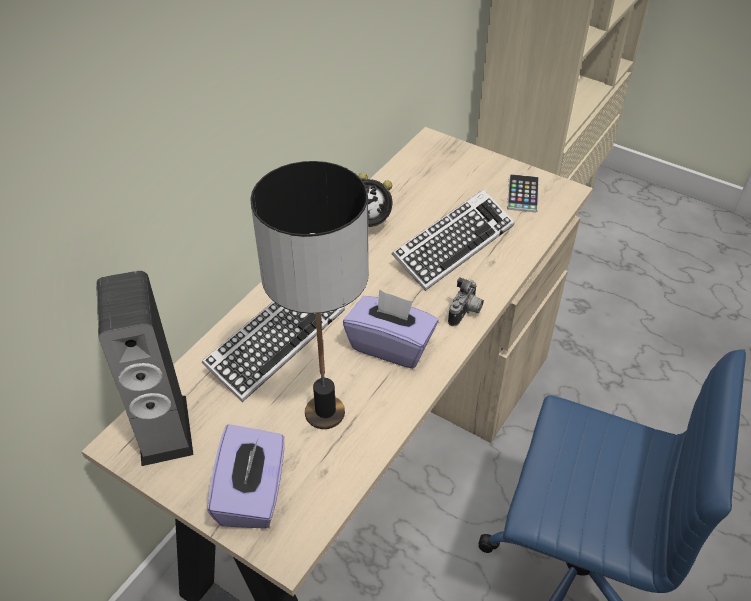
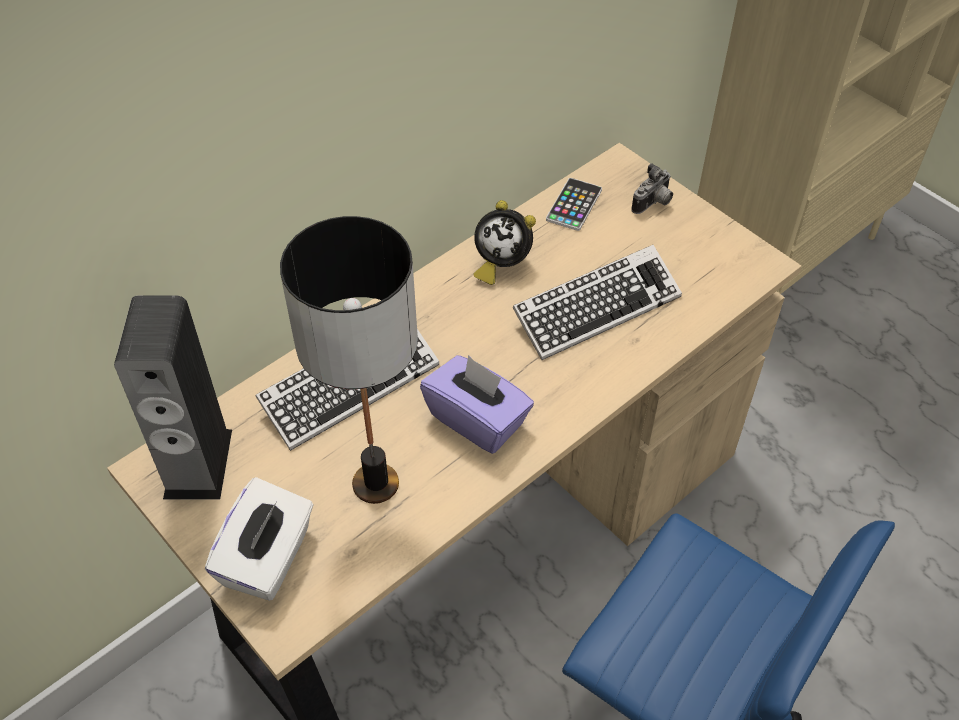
camera: 15 degrees right, 5 degrees up
purple tissue box [207,424,284,529] -> white tissue box [205,477,314,601]
camera [448,277,484,326] -> camera moved to [631,163,673,214]
phone [507,174,539,212] -> phone moved to [546,178,602,231]

